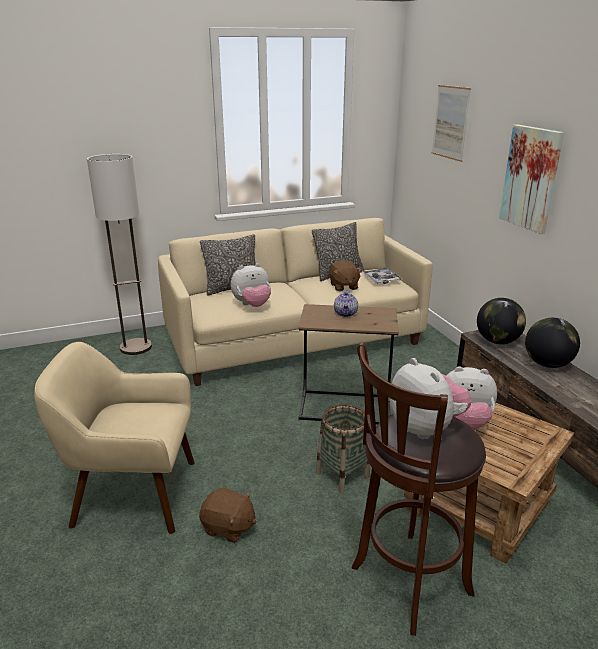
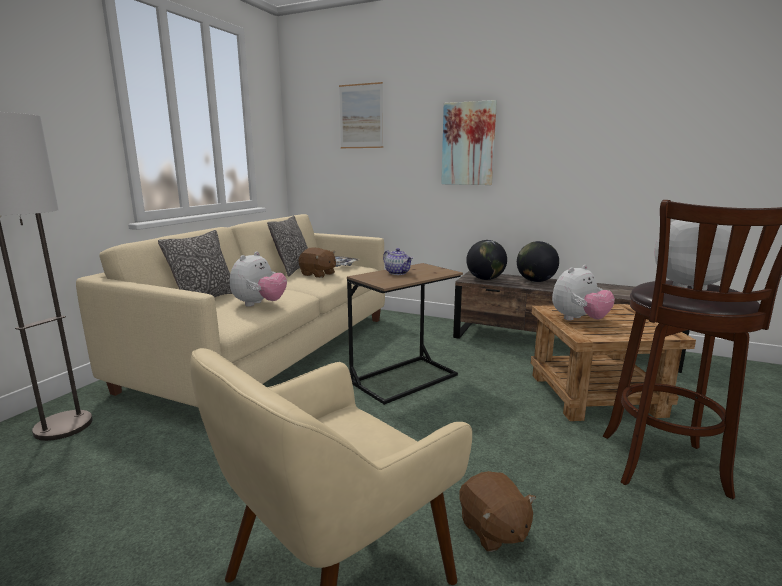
camera: 45 degrees left, 10 degrees down
brown plush toy [199,487,256,543] -> brown plush toy turned 90 degrees clockwise [459,471,536,552]
basket [316,404,370,493] -> none

